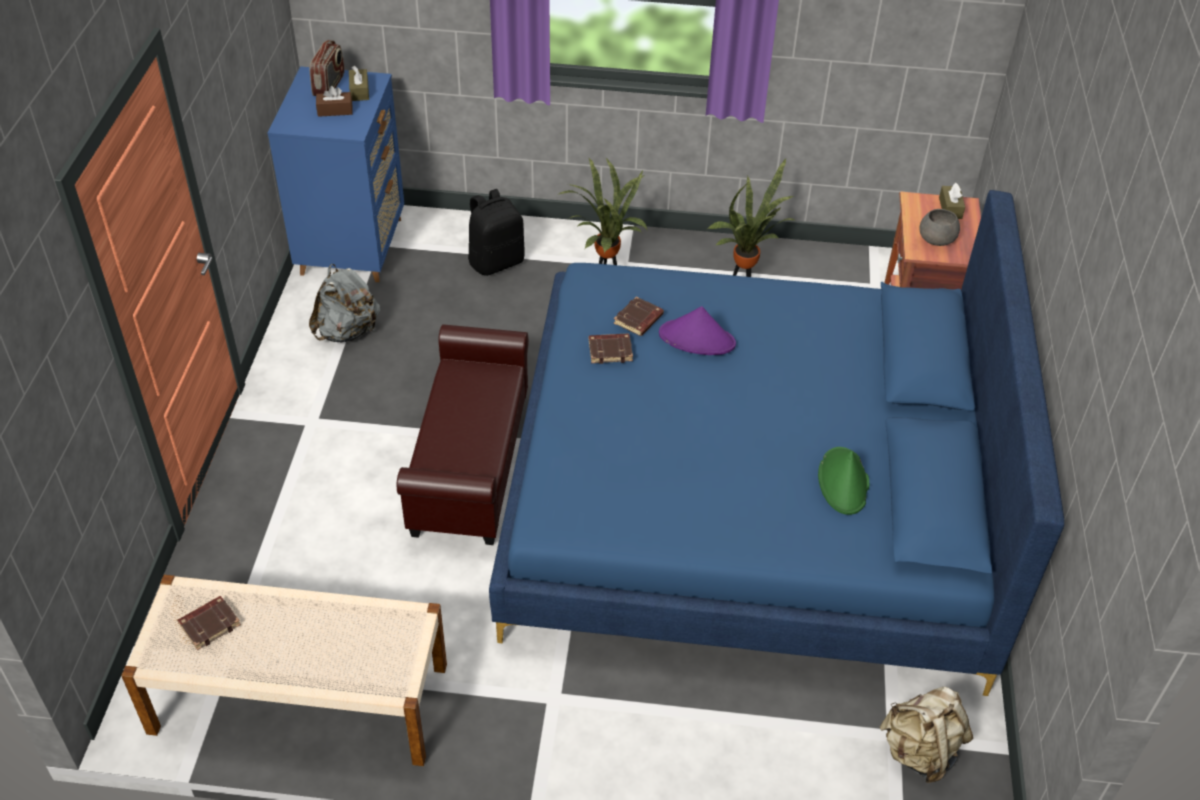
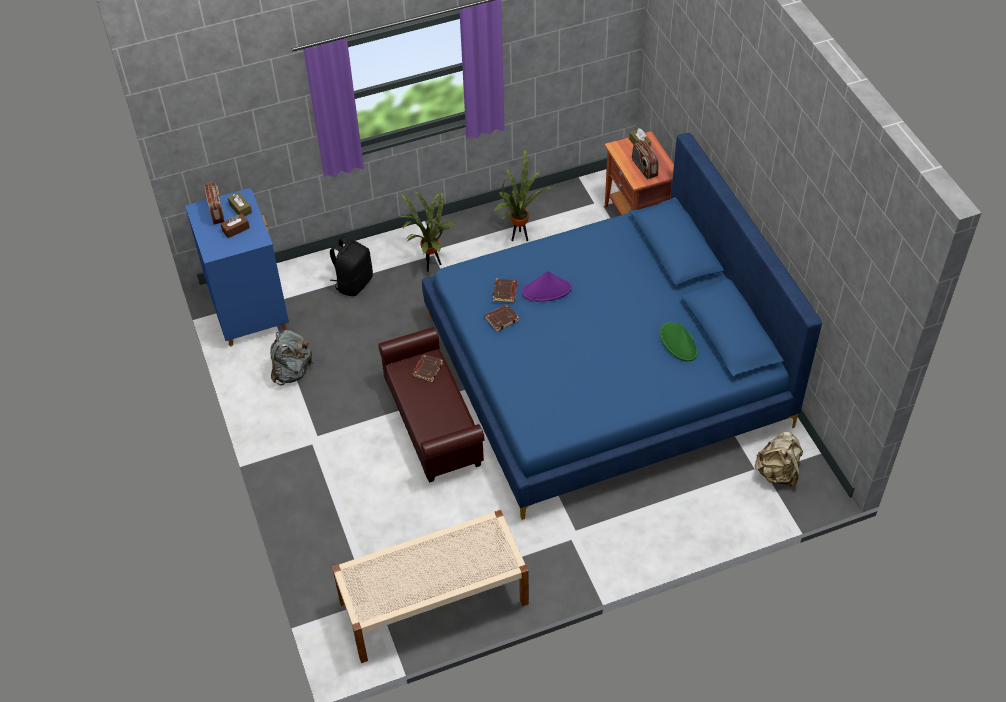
camera: 25 degrees left, 5 degrees up
brown book [177,596,241,650] -> brown book moved to [412,354,443,382]
grey bowl [919,209,960,246] -> radio [632,140,659,179]

